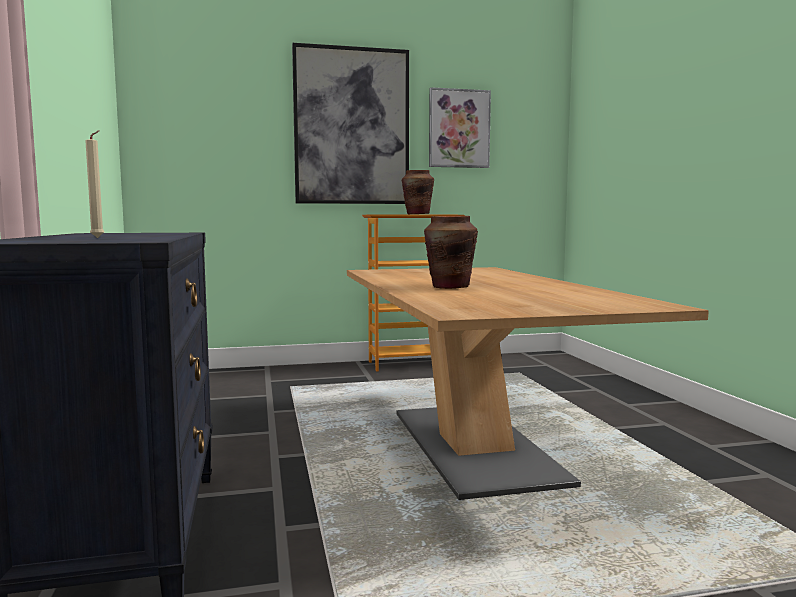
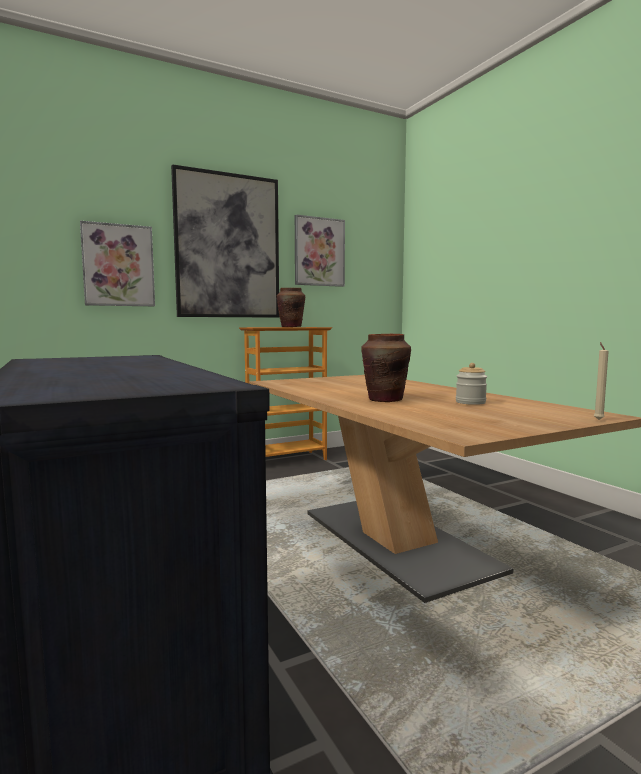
camera: 15 degrees left, 0 degrees up
beige candle [85,131,104,238] -> beige candle moved to [594,342,609,420]
none -> picture [80,221,155,306]
none -> jar [456,363,487,405]

